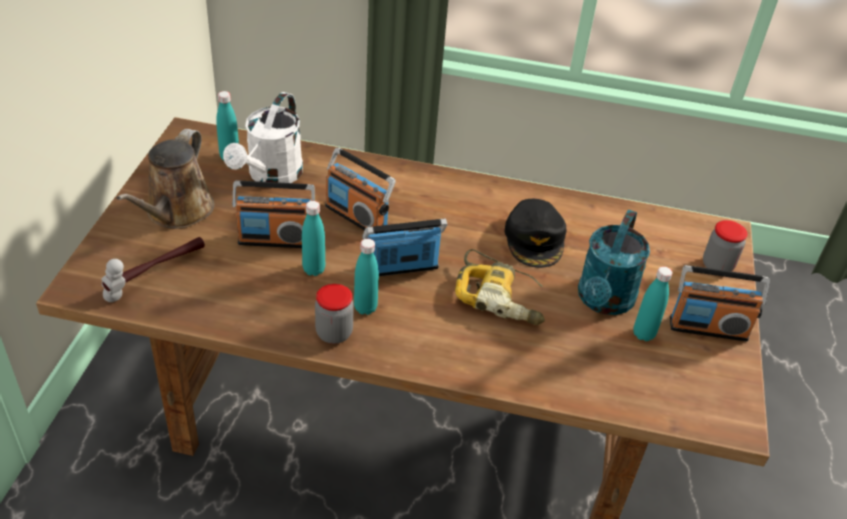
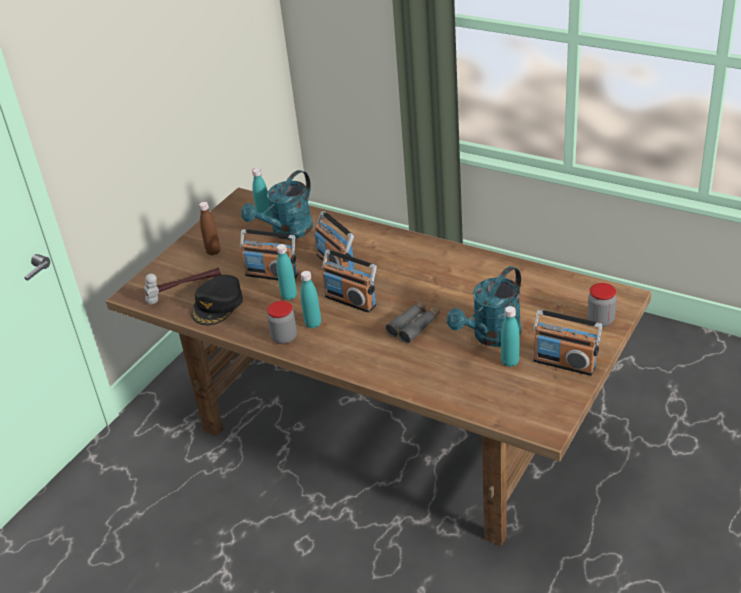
camera: 25 degrees right, 5 degrees down
brown watering can [116,129,214,229] -> brown bottle [199,202,221,255]
white watering can [223,92,303,183] -> turquoise watering can [241,170,313,239]
radio [362,219,447,276] -> radio turned 150 degrees counterclockwise [322,249,377,313]
power drill [455,249,545,325] -> grey binoculars [386,301,440,343]
black cap [504,199,566,268] -> black cap moved to [191,275,243,325]

